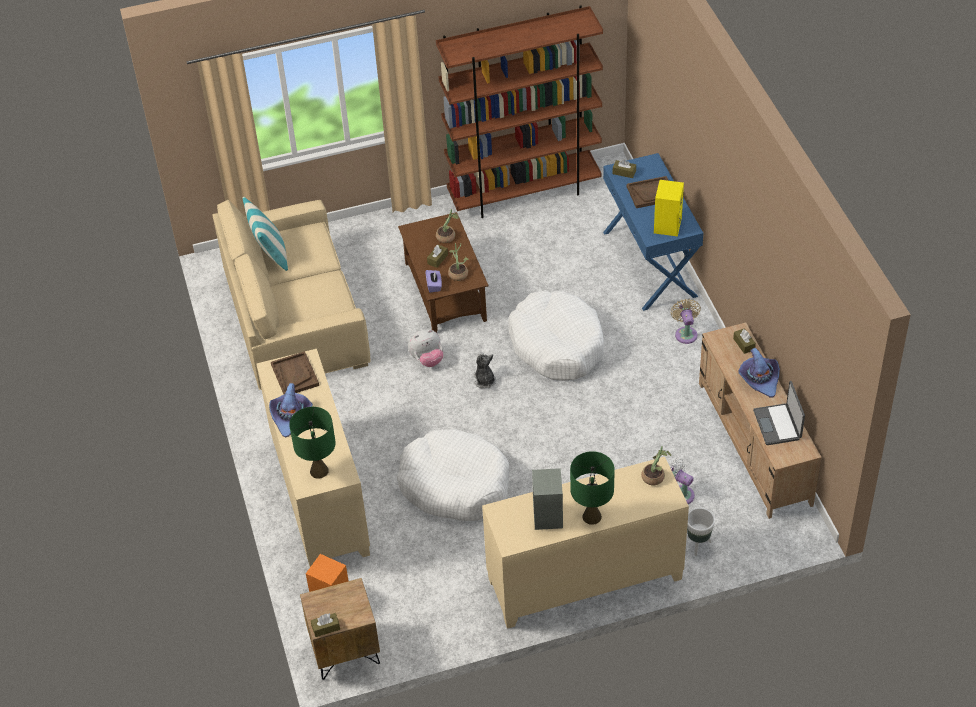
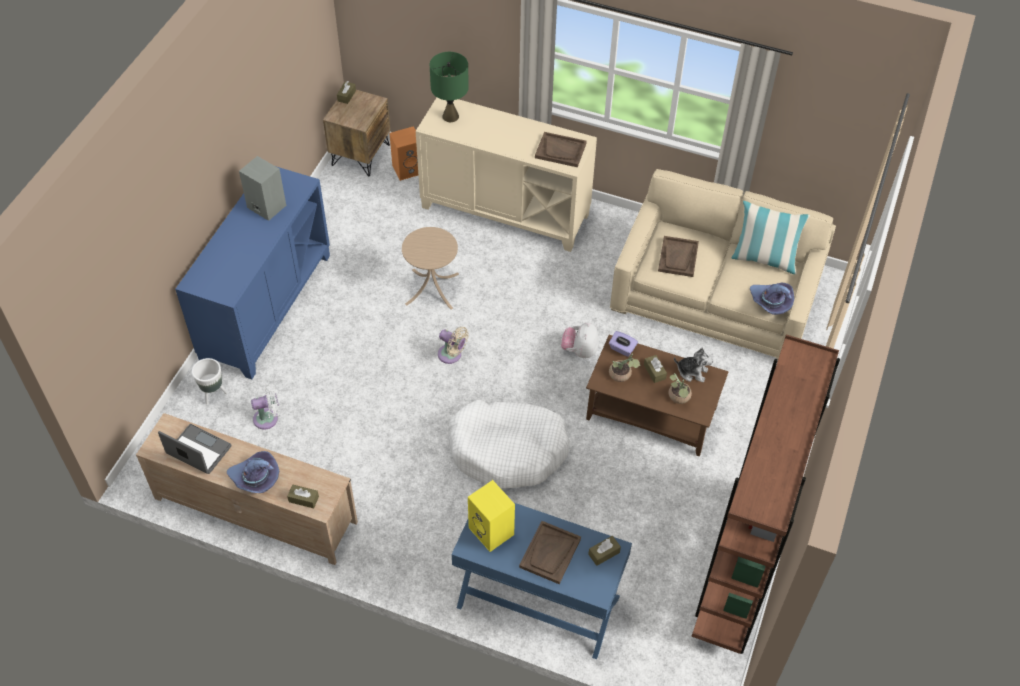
camera: 125 degrees right, 5 degrees up
purple hat [269,383,313,438] -> purple hat moved to [750,283,794,315]
white dog bed [397,429,509,521] -> beige side table [402,227,459,309]
plush toy [473,352,496,388] -> plush toy moved to [674,348,713,383]
beige cabinet [482,457,689,629] -> blue cabinet [175,167,330,379]
green table lamp [570,451,615,525] -> none
potted plant [641,446,672,485] -> none
beige fan [671,299,701,344] -> beige fan moved to [438,327,469,364]
none -> brown tray [658,236,699,277]

